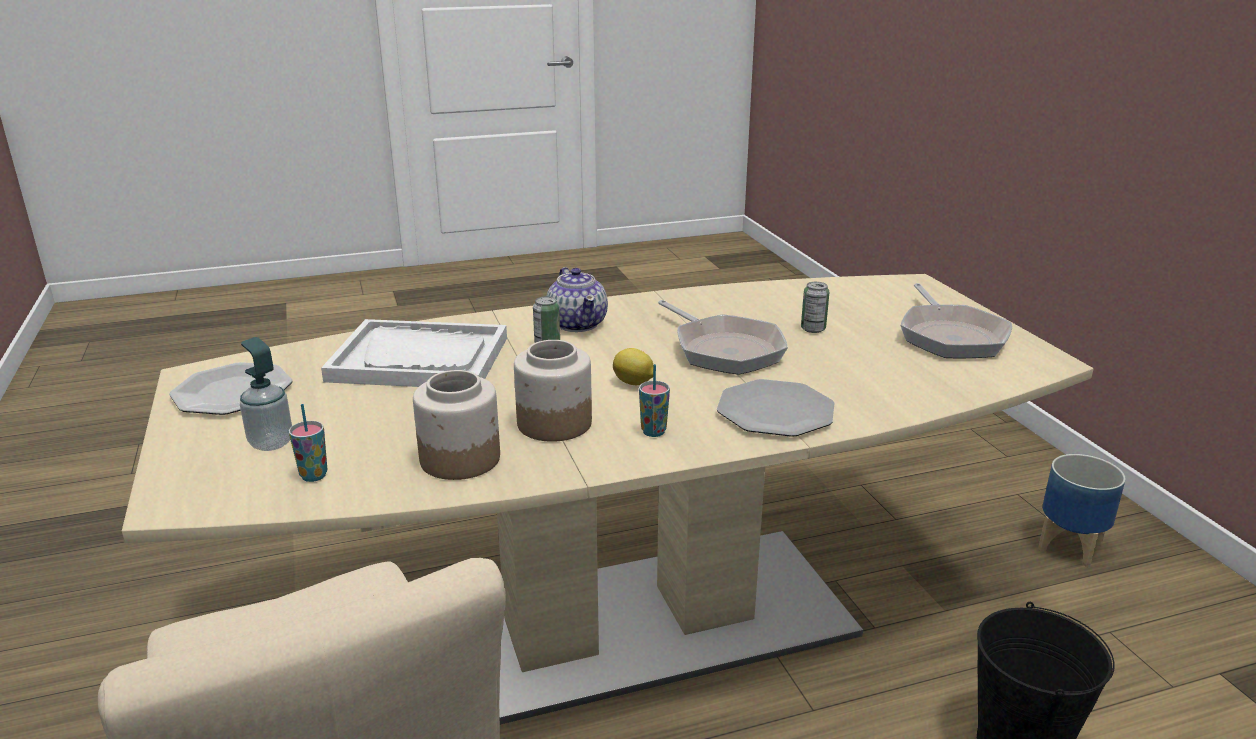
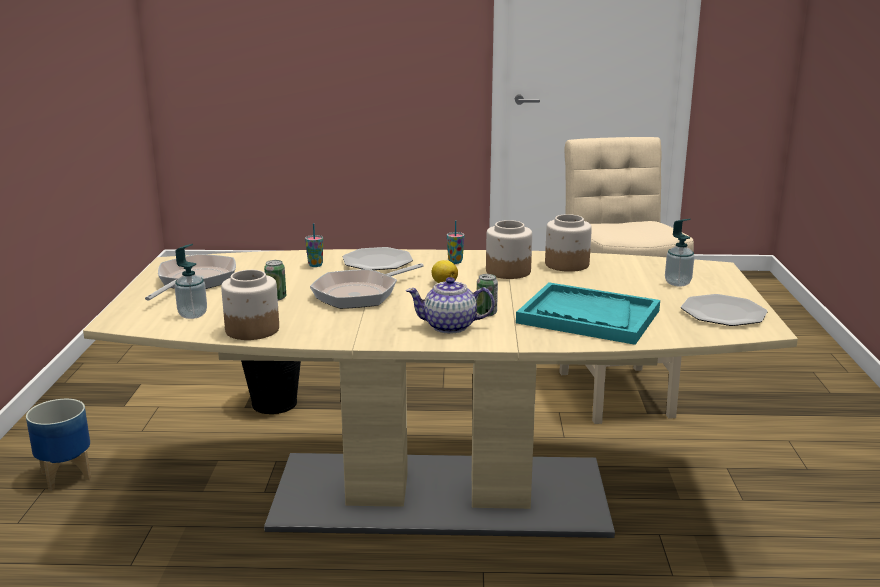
camera: 160 degrees left, 5 degrees down
cup [289,404,328,482] -> cup moved to [305,223,323,267]
white tray [321,319,507,387] -> turquoise tray [516,282,660,345]
teapot [547,267,608,332] -> teapot turned 90 degrees counterclockwise [406,277,494,334]
frying pan [658,300,788,375] -> frying pan turned 120 degrees counterclockwise [310,263,424,309]
none -> soap dispenser [175,244,207,319]
none -> jar [221,270,279,340]

